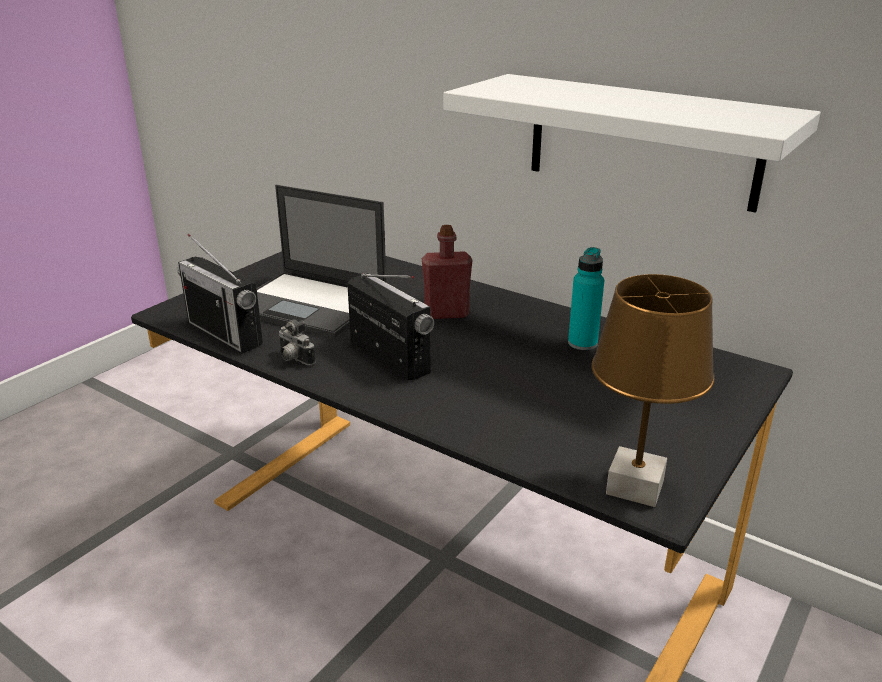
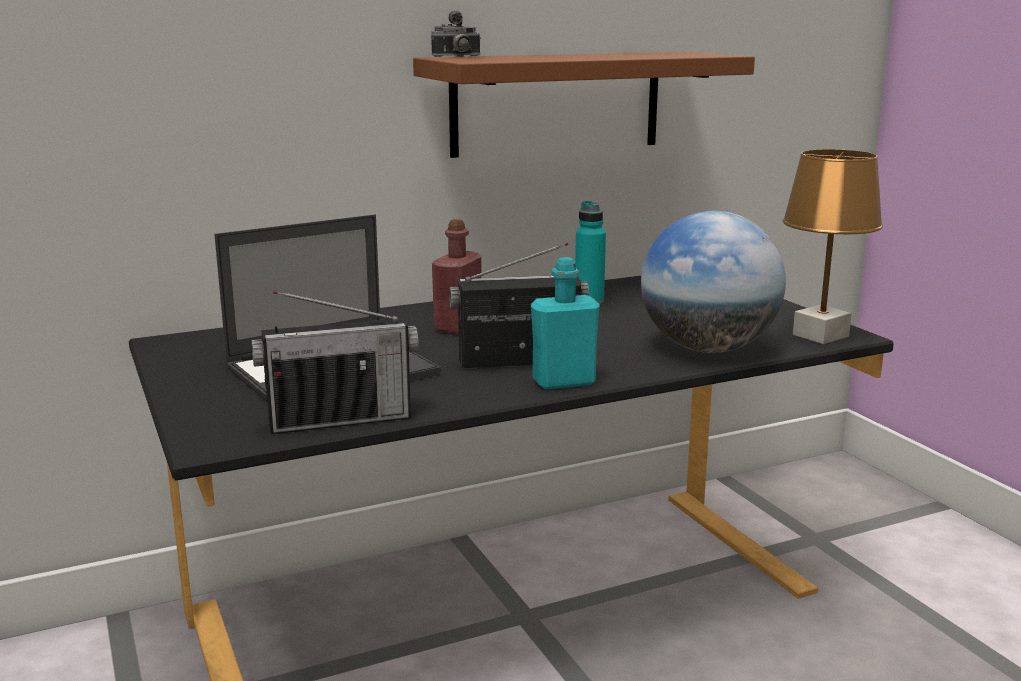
camera: 60 degrees left, 10 degrees down
camera [278,319,316,365] -> camera moved to [431,10,481,57]
white shelf [444,74,821,213] -> brown shelf [413,52,755,158]
none -> turquoise bottle [531,257,600,389]
none -> globe [641,211,786,353]

